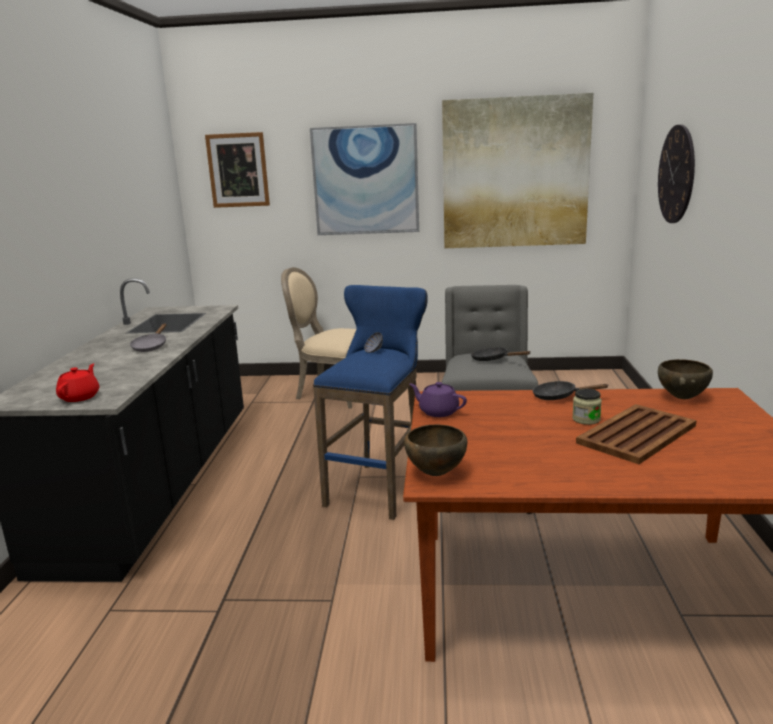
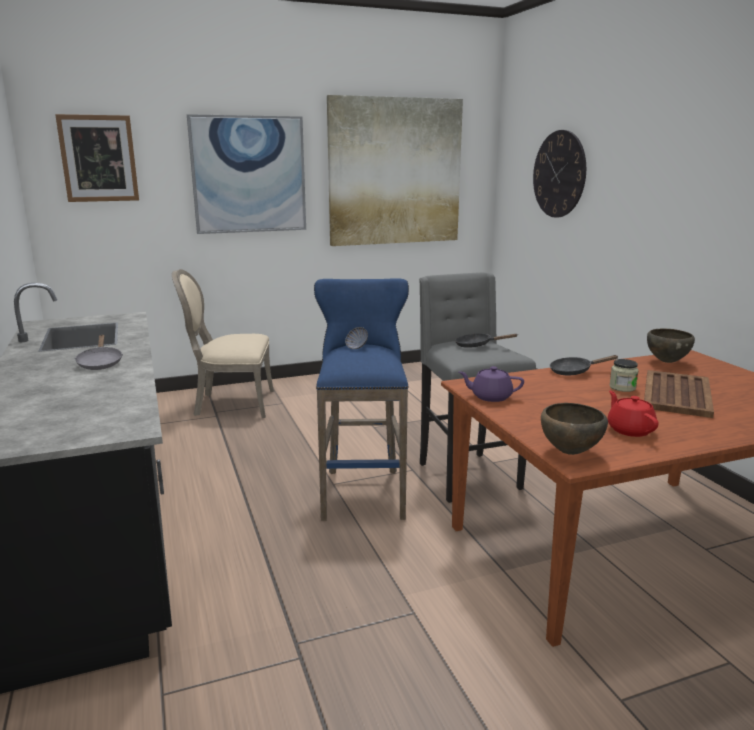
camera: 25 degrees left, 0 degrees up
red teapot [56,364,99,402] -> red teapot moved to [608,391,659,437]

